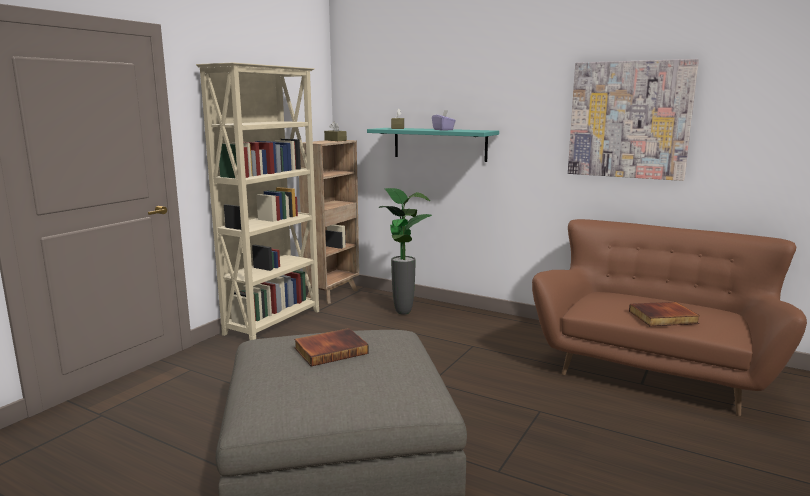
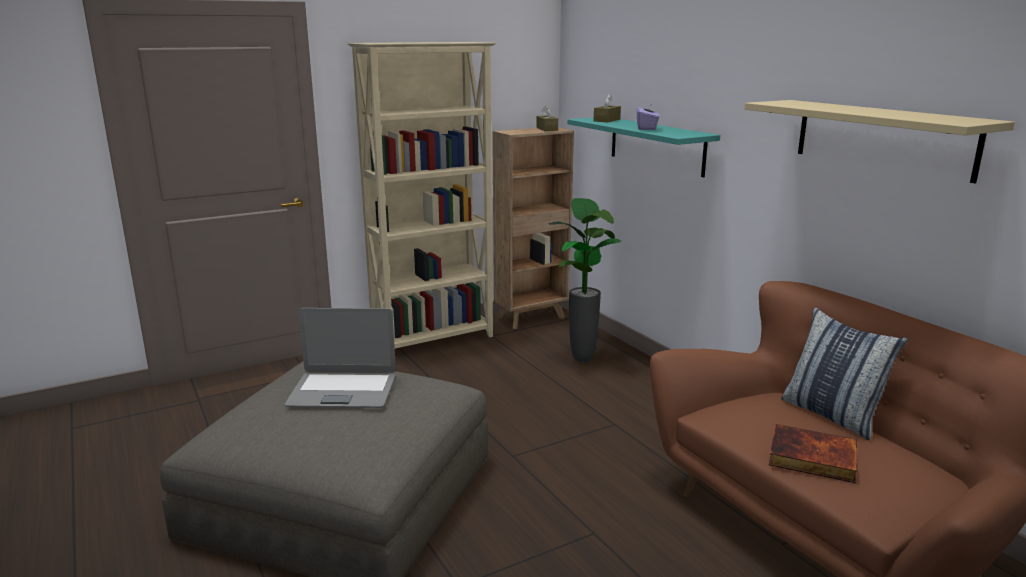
camera: 30 degrees right, 5 degrees up
book [294,328,369,366] -> laptop [284,308,396,408]
picture [568,59,699,181] -> beige shelf [745,100,1015,183]
none -> pillow [781,307,908,440]

